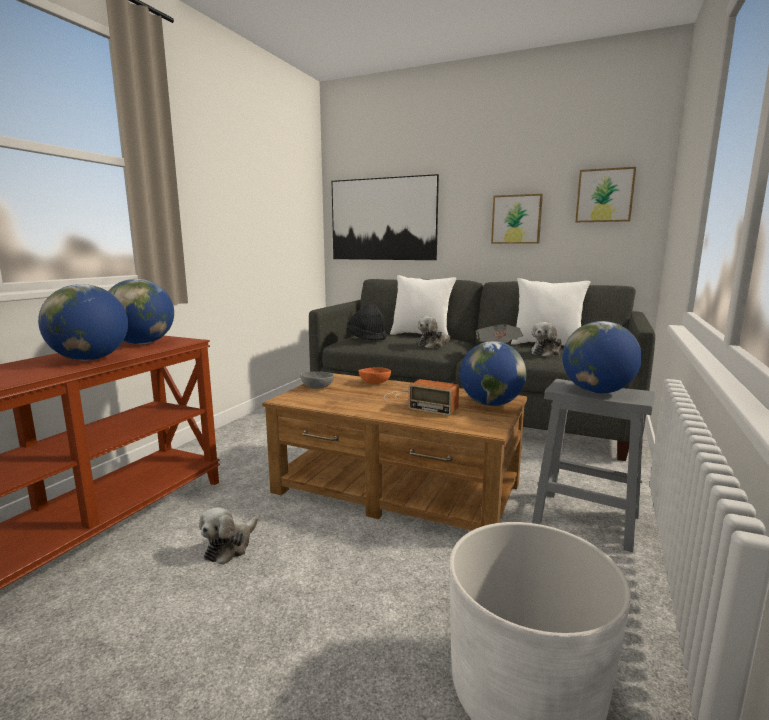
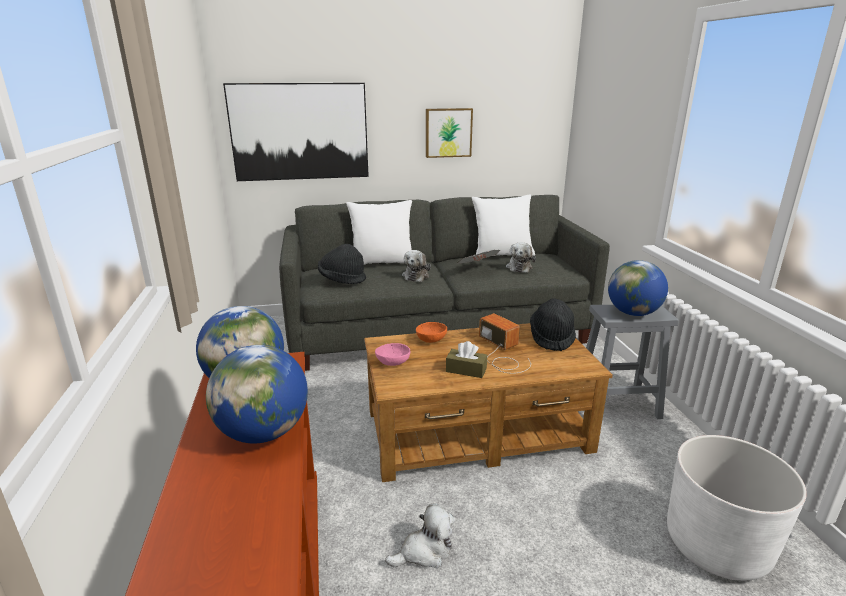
camera: 35 degrees left, 10 degrees up
plush toy [199,507,258,565] -> plush toy turned 105 degrees counterclockwise [385,503,455,568]
grey bowl [300,372,334,389] -> pink bowl [375,343,410,366]
radio [384,379,459,416] -> radio turned 120 degrees counterclockwise [479,313,531,374]
globe [460,341,526,406] -> black hat [530,299,576,351]
picture [575,167,636,222] -> none
none -> brown tissue box [446,341,487,378]

